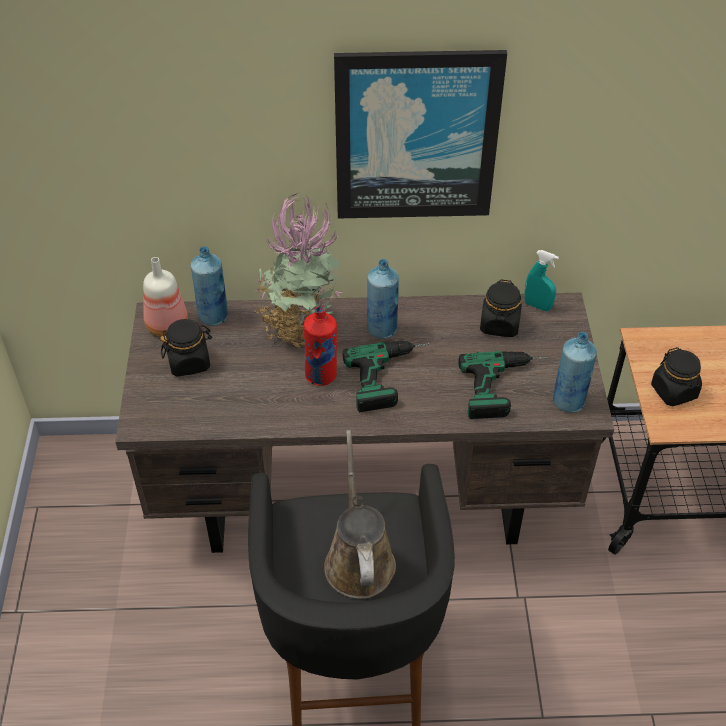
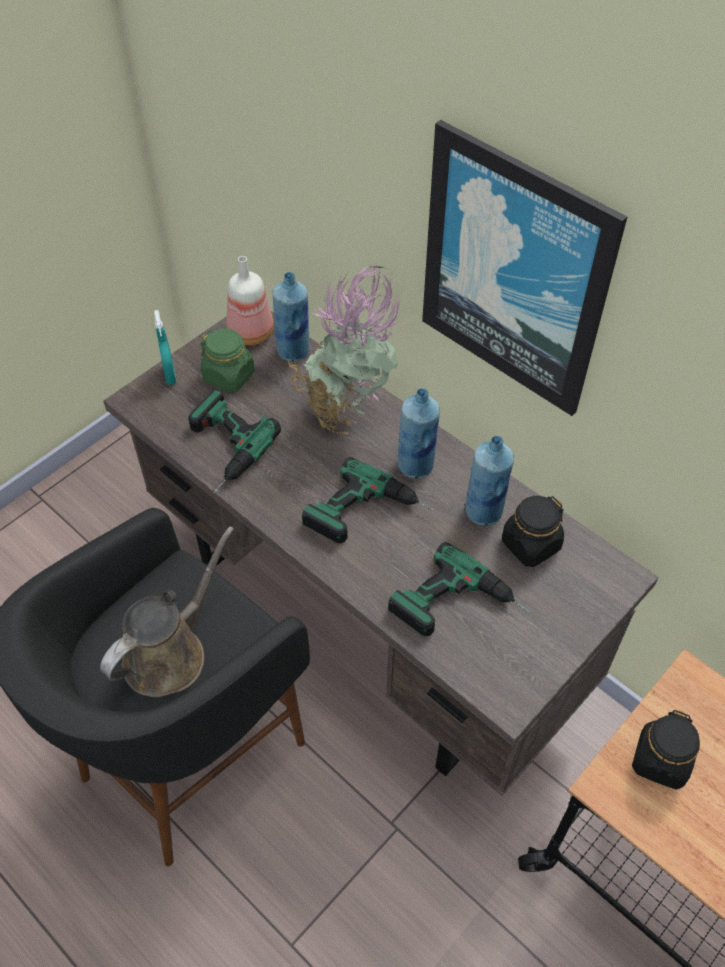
camera: 45 degrees right, 5 degrees up
black jar [160,319,212,377] -> green jar [200,328,255,393]
red bottle [304,306,337,386] -> none
turquoise spray bottle [524,250,559,311] -> turquoise spray bottle moved to [154,310,176,385]
blue bottle [553,332,597,413] -> blue bottle moved to [465,436,514,525]
none -> power drill [188,390,281,493]

